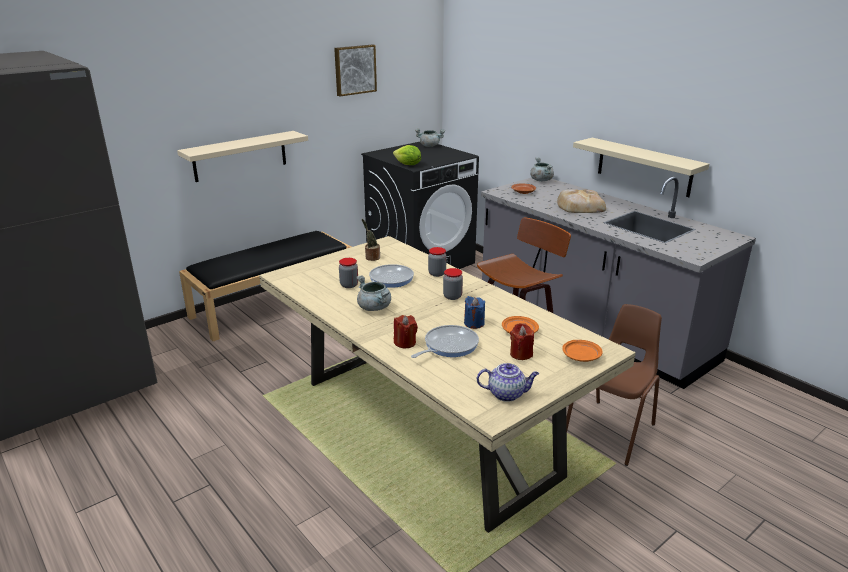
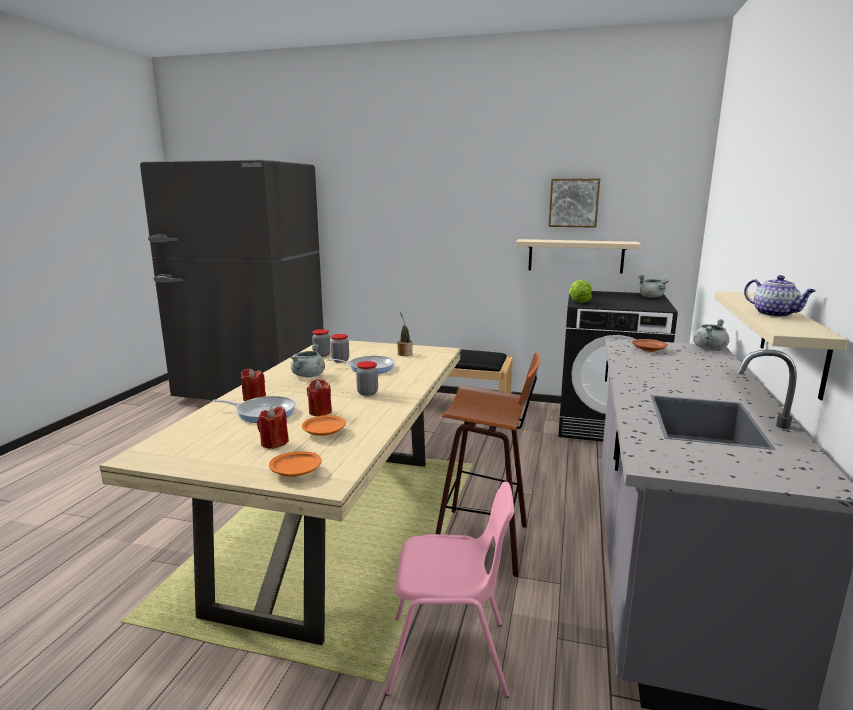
camera: 55 degrees right, 10 degrees down
beige shelf [177,131,308,182] -> beige shelf moved to [515,239,641,274]
jar [428,247,447,277] -> jar moved to [312,329,331,357]
blue candle [464,296,485,329] -> red candle [306,379,332,416]
teapot [477,363,539,402] -> teapot moved to [744,275,816,317]
bread [557,190,606,213] -> none
brown chair [566,304,662,466] -> pink chair [385,481,514,698]

